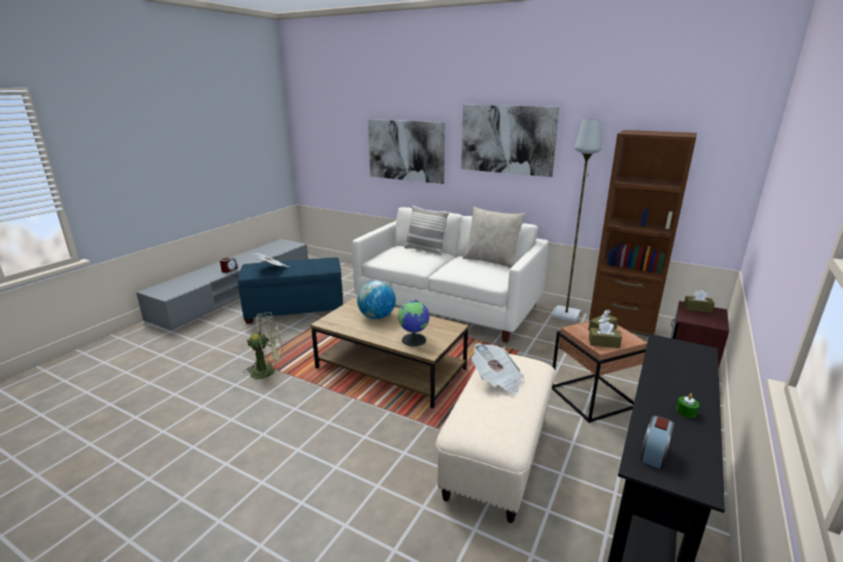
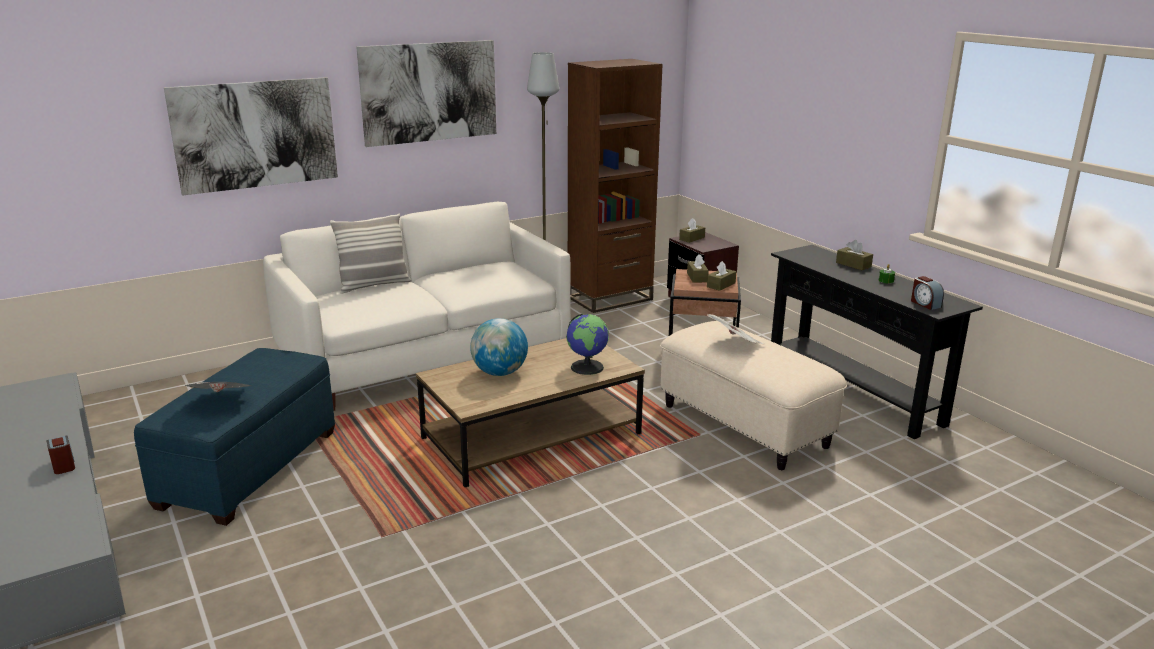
camera: 60 degrees left, 0 degrees up
green fan [244,312,284,383] -> none
beige pillow [463,207,526,268] -> none
none -> brown tissue box [836,240,873,270]

